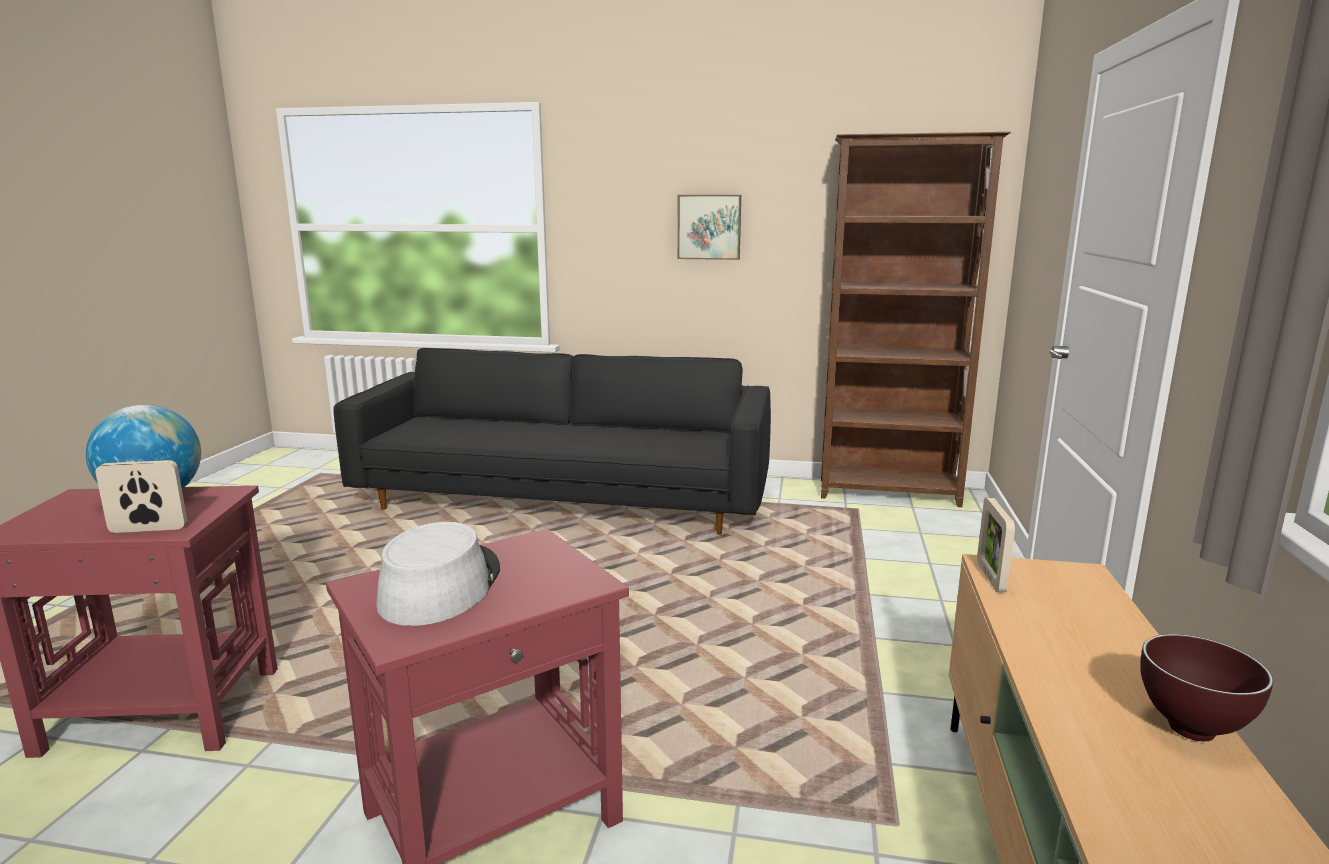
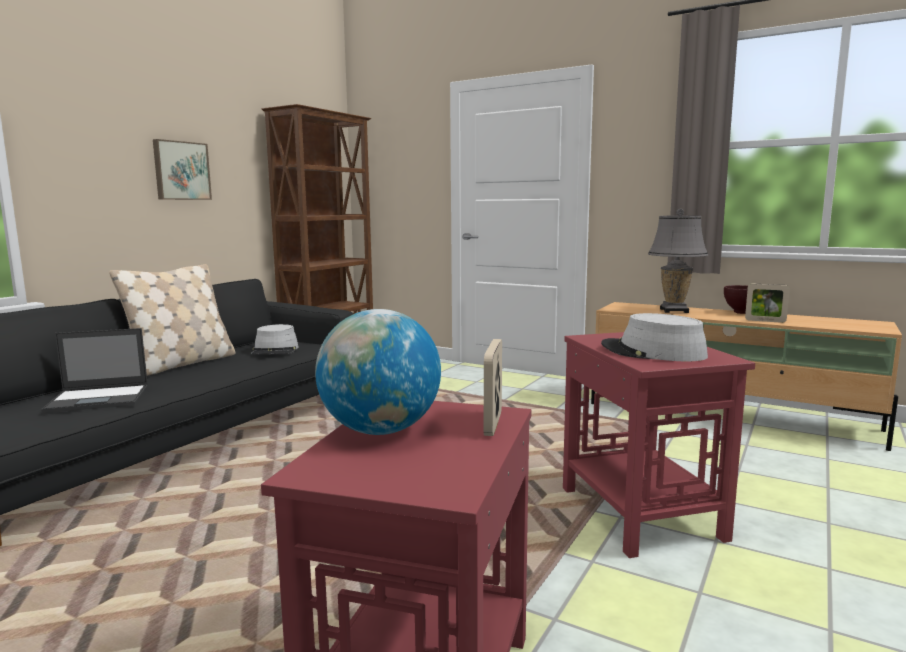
camera: 70 degrees left, 5 degrees down
picture frame [977,497,1015,592] -> picture frame moved to [745,283,790,323]
none -> laptop [41,328,148,413]
none -> beige pillow [109,264,235,376]
none -> grey hat [251,324,299,355]
none -> grey table lamp [648,208,708,313]

